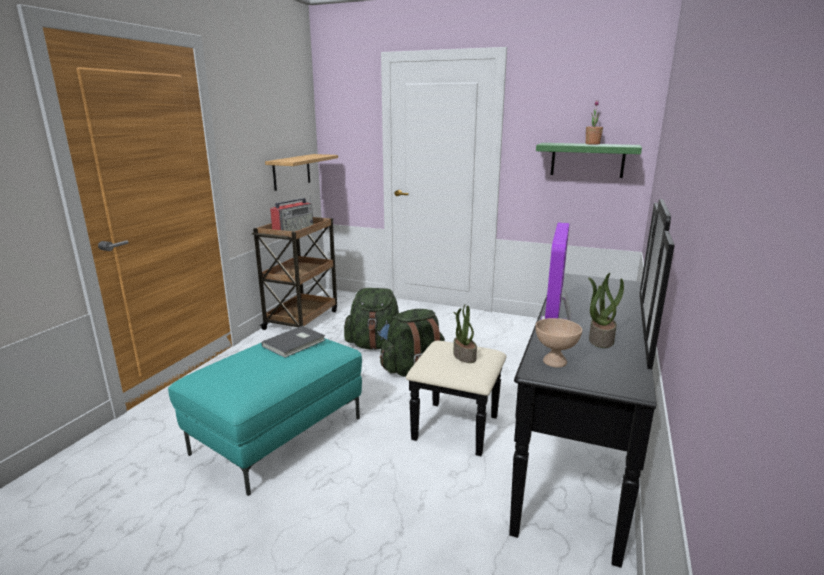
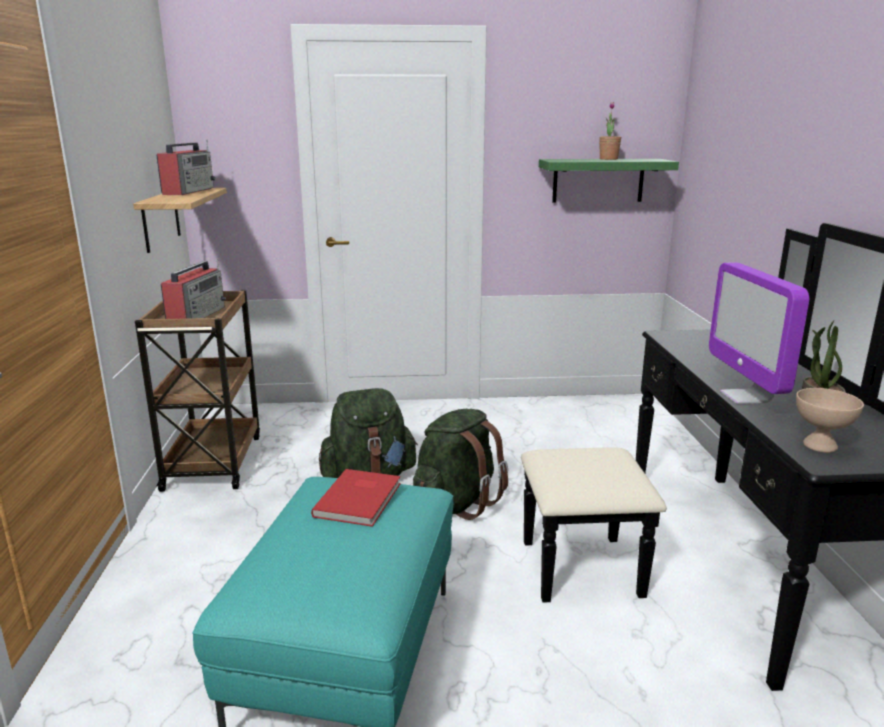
camera: 25 degrees left, 0 degrees up
grey book [261,326,325,358] -> red book [311,469,401,527]
potted plant [453,305,477,363] -> none
none -> radio [156,140,215,195]

